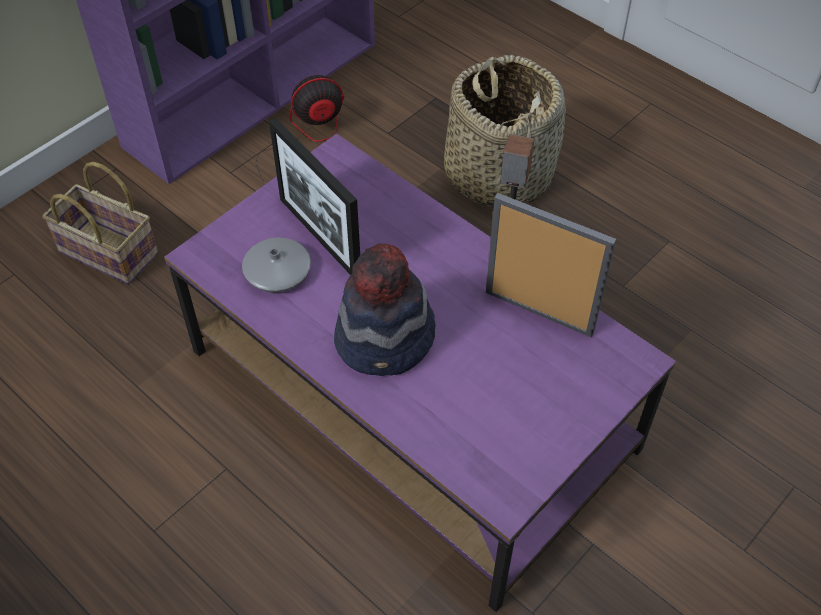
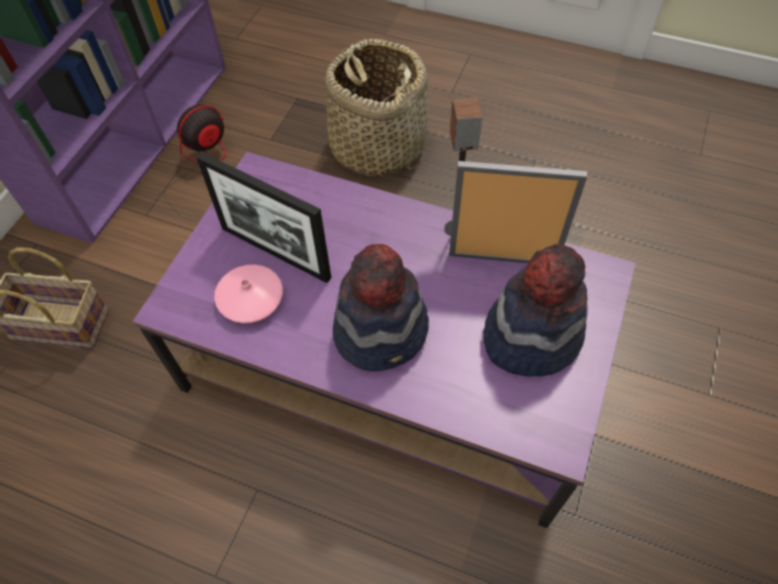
camera: 20 degrees left, 5 degrees up
grey vase [242,237,311,293] -> pink vase [214,264,283,324]
none -> hat [484,244,588,377]

